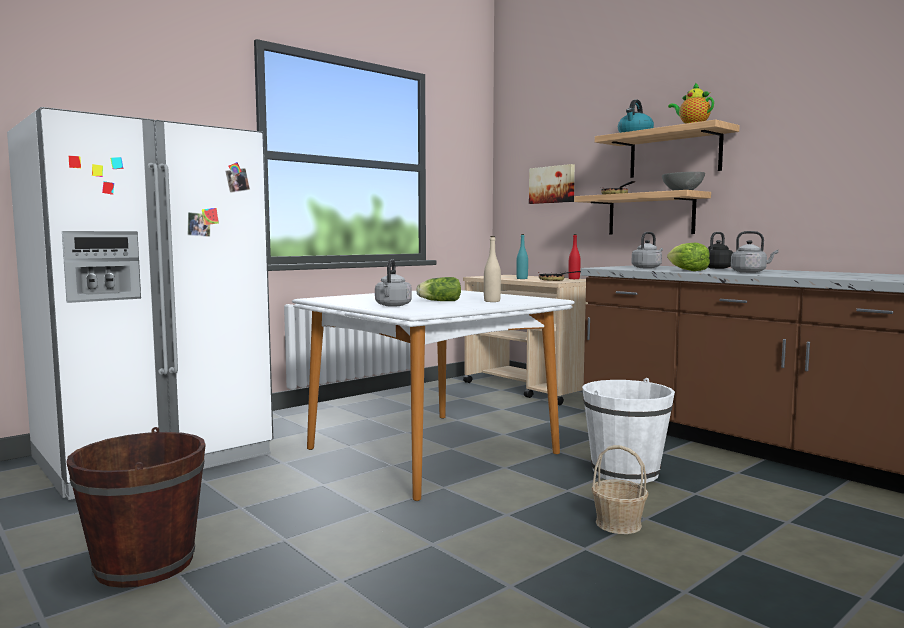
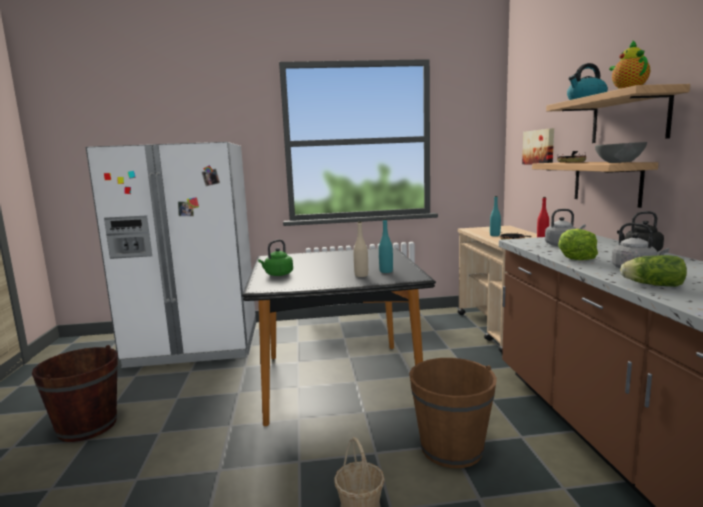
camera: 35 degrees right, 5 degrees up
white dining table [292,290,575,501] -> black dining table [242,248,436,426]
grey kettle [375,259,412,307] -> green kettle [258,239,293,276]
lettuce [416,277,461,301] -> lettuce moved to [620,255,687,287]
white bucket [582,378,675,484] -> brown bucket [409,358,497,468]
none -> turquoise bottle [379,219,393,273]

